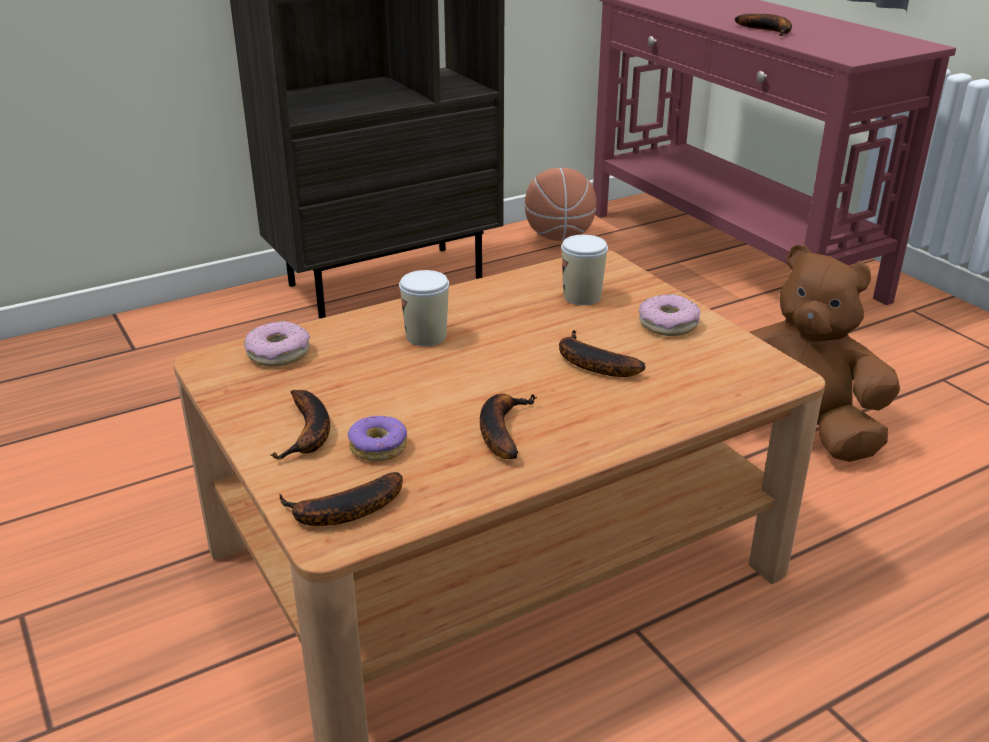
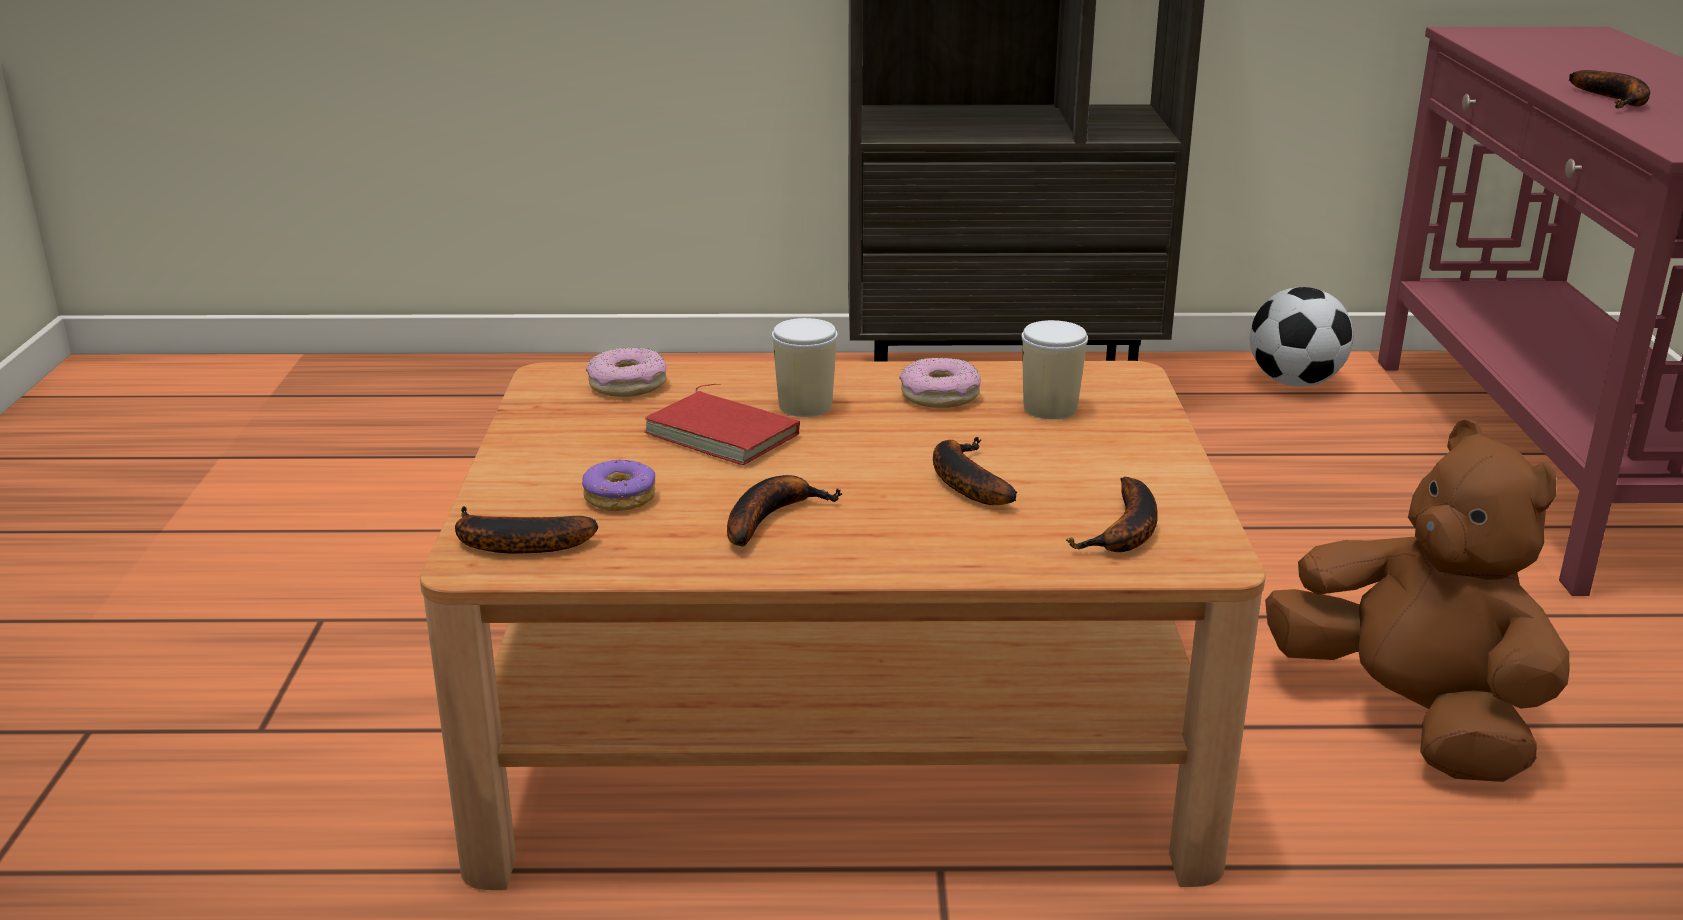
camera: 30 degrees right, 5 degrees down
banana [270,390,330,460] -> banana moved to [1066,477,1158,552]
basketball [525,168,596,241] -> football [1250,287,1354,387]
donut [639,294,701,336] -> donut moved to [899,358,981,408]
none -> red book [644,384,800,465]

